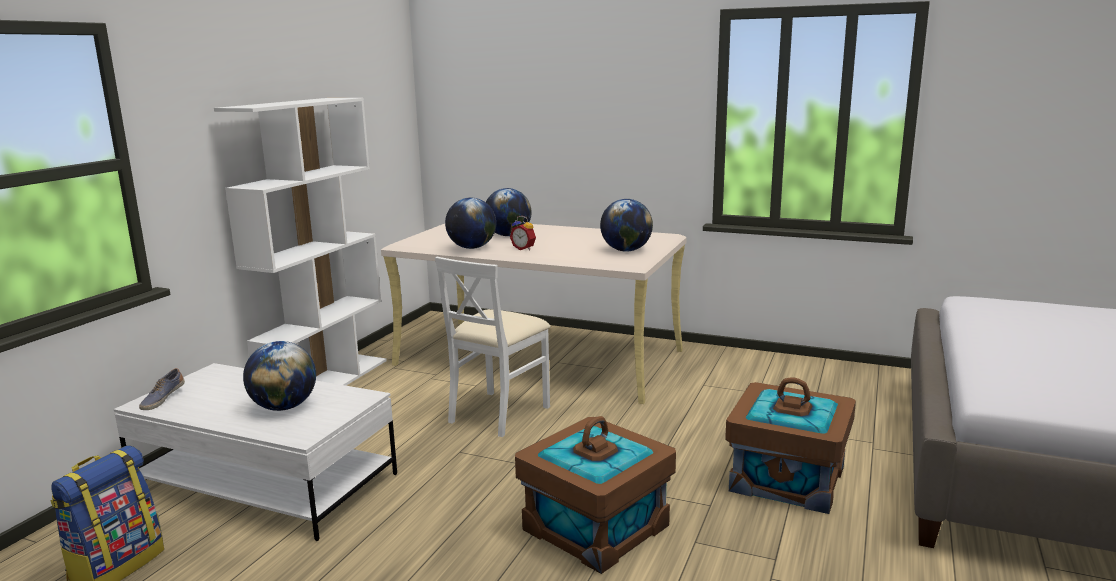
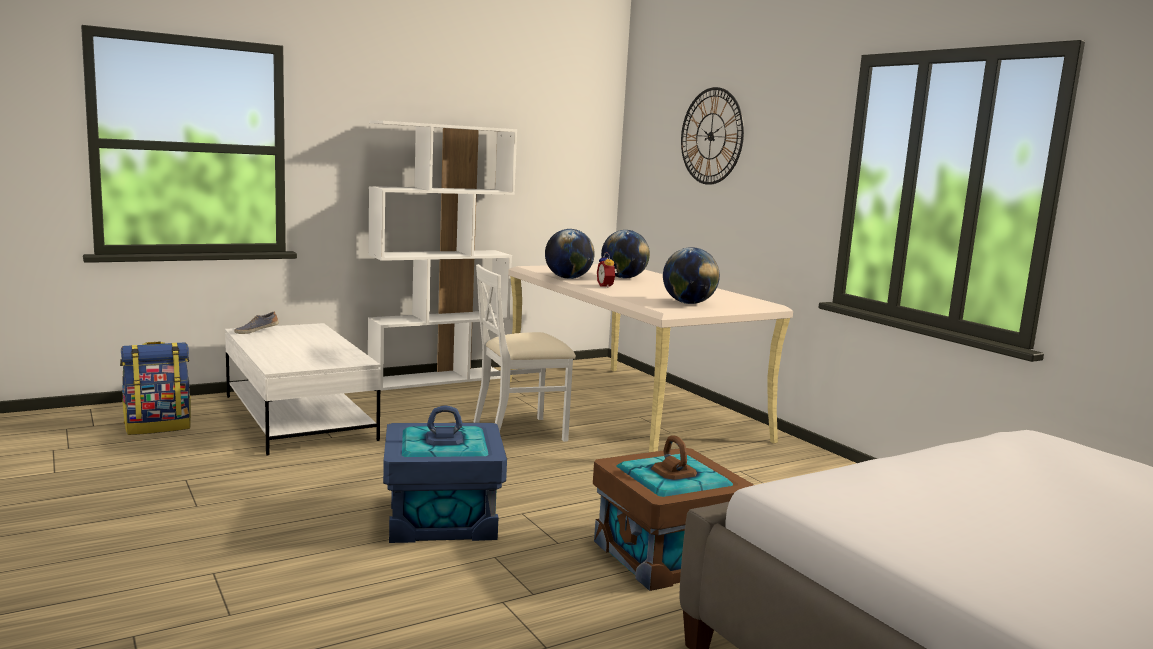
camera: 35 degrees right, 5 degrees down
globe [243,341,316,411] -> none
brown storage box [515,416,676,574] -> blue storage box [383,406,507,543]
none -> wall clock [681,87,744,185]

